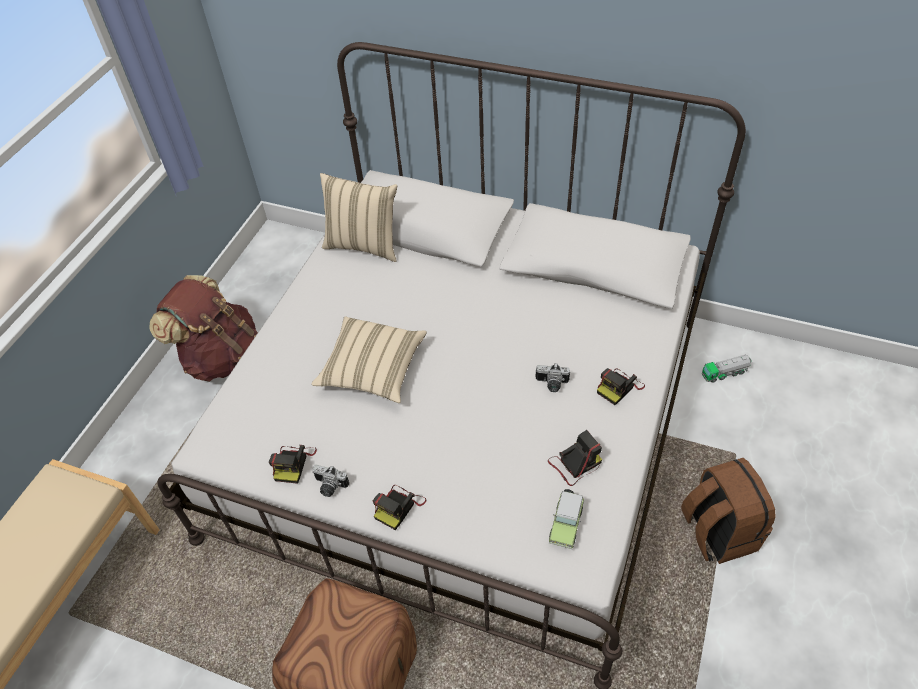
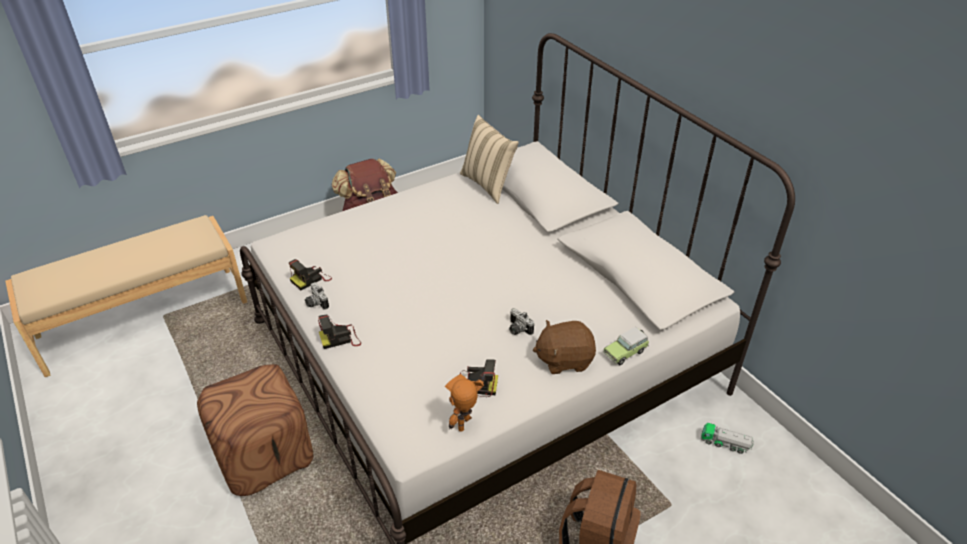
camera: 35 degrees right, 10 degrees down
beige pillow [311,317,427,403] -> none
toy car [549,489,585,549] -> toy car moved to [603,327,649,365]
camera [597,368,645,405] -> brown plush toy [533,320,596,374]
none -> toy robot [445,374,485,432]

